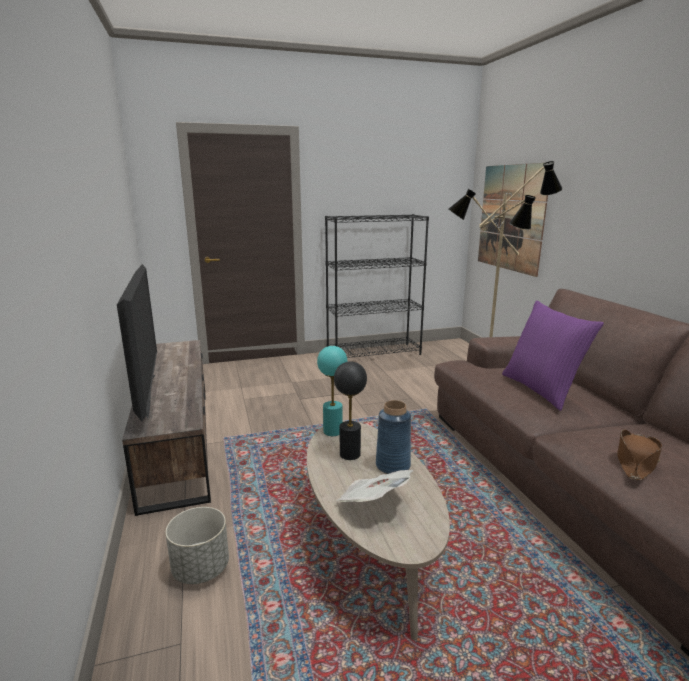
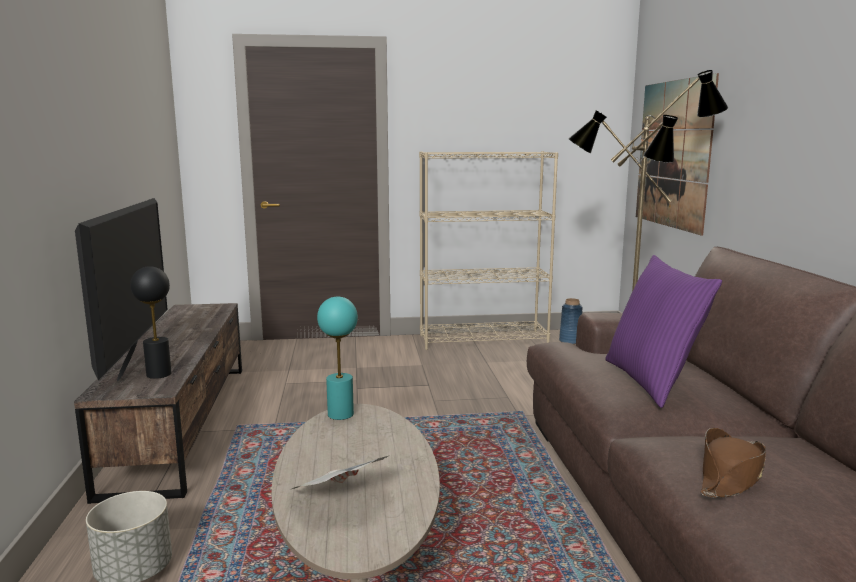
camera: 10 degrees right, 5 degrees down
black bookcase [325,214,429,358] -> beige bookcase [419,151,558,350]
black table lamp [334,361,367,460] -> black table lamp moved to [130,266,172,379]
blue vase [376,400,411,474] -> blue vase moved to [559,298,583,345]

